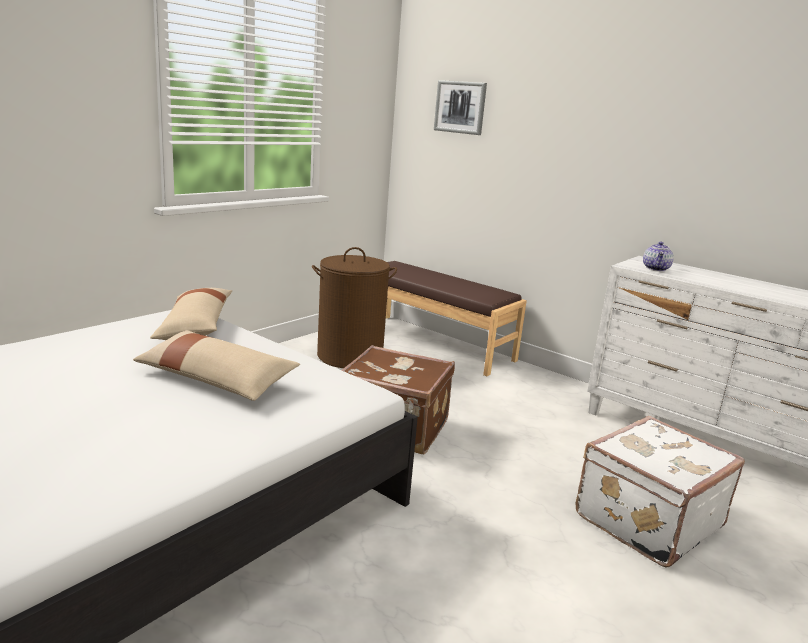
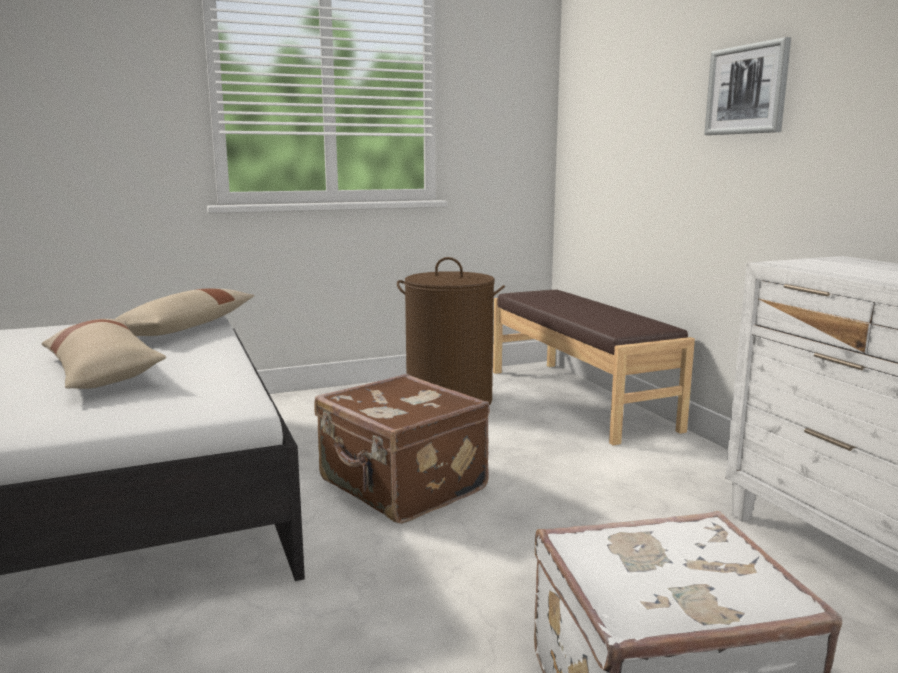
camera: 30 degrees right, 5 degrees down
picture [434,80,487,135] -> picture moved to [704,37,791,135]
teapot [643,242,674,271] -> none

